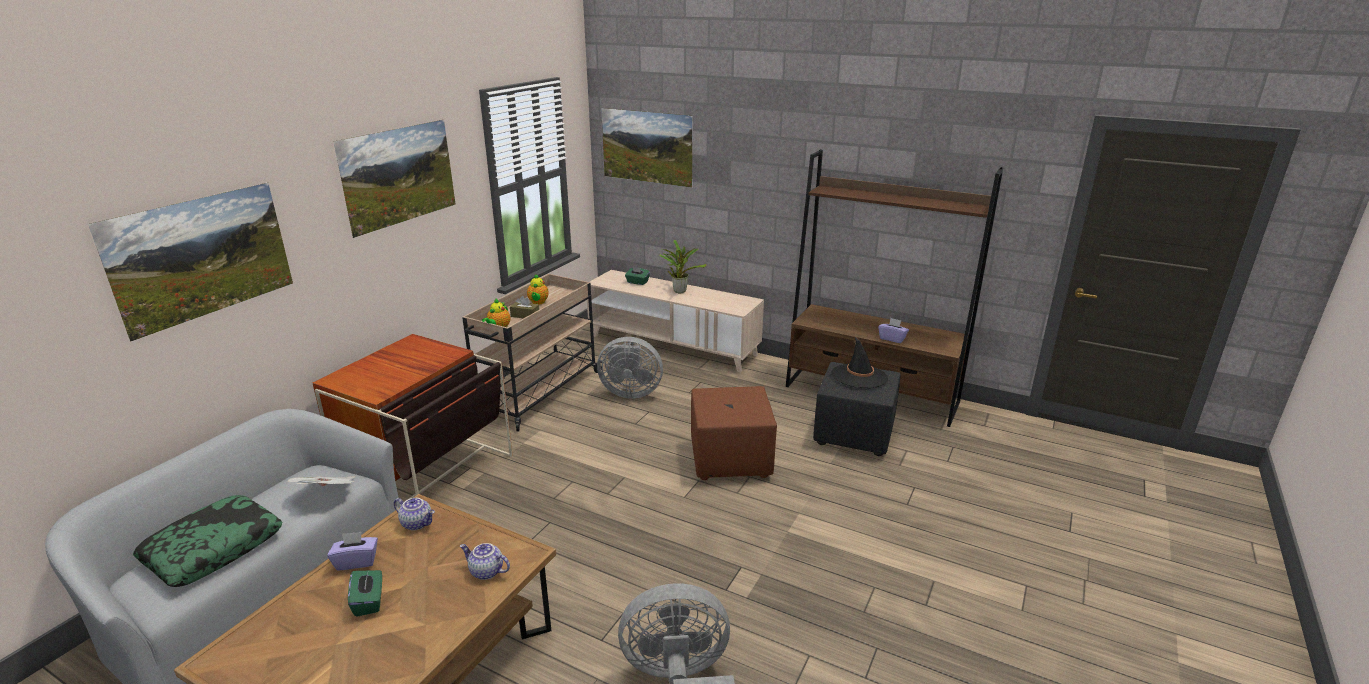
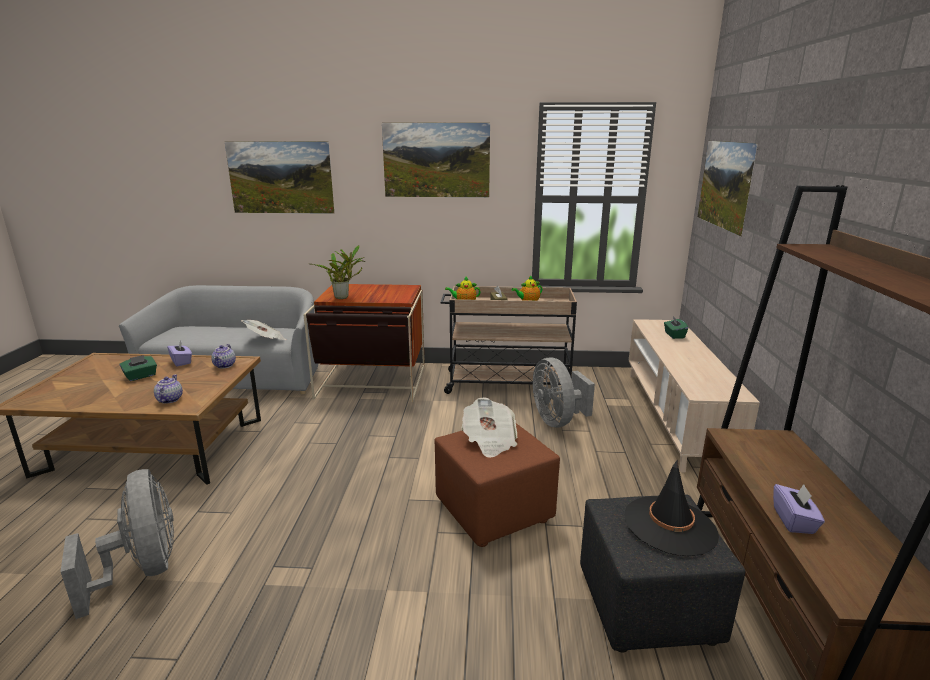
camera: 65 degrees right, 5 degrees down
pillow [133,495,282,587] -> none
potted plant [659,240,707,293] -> potted plant moved to [312,245,365,299]
none -> newspaper [462,397,517,458]

